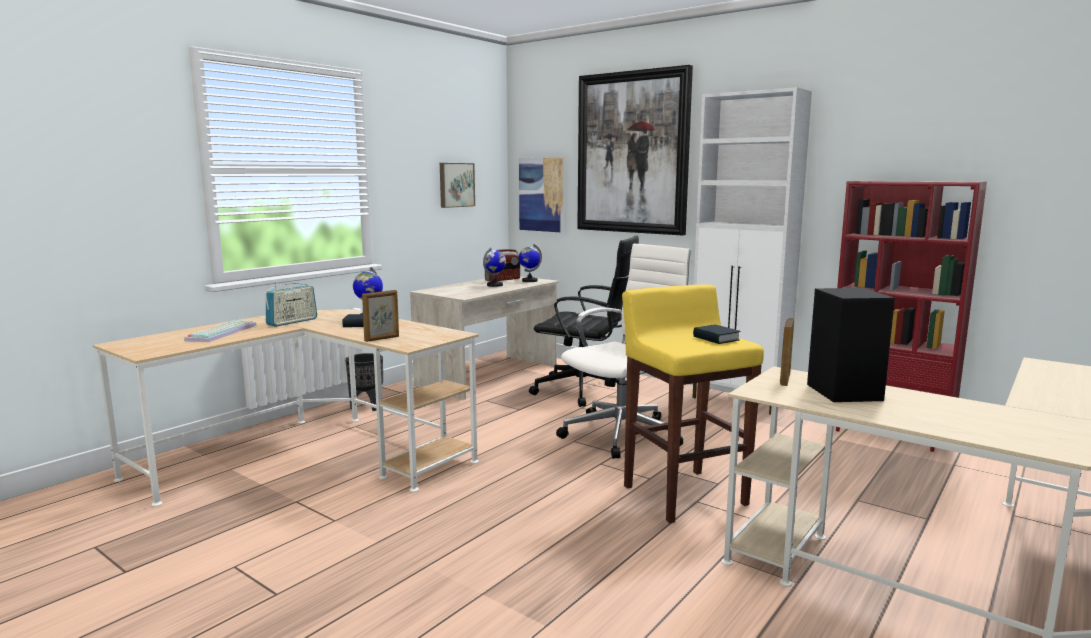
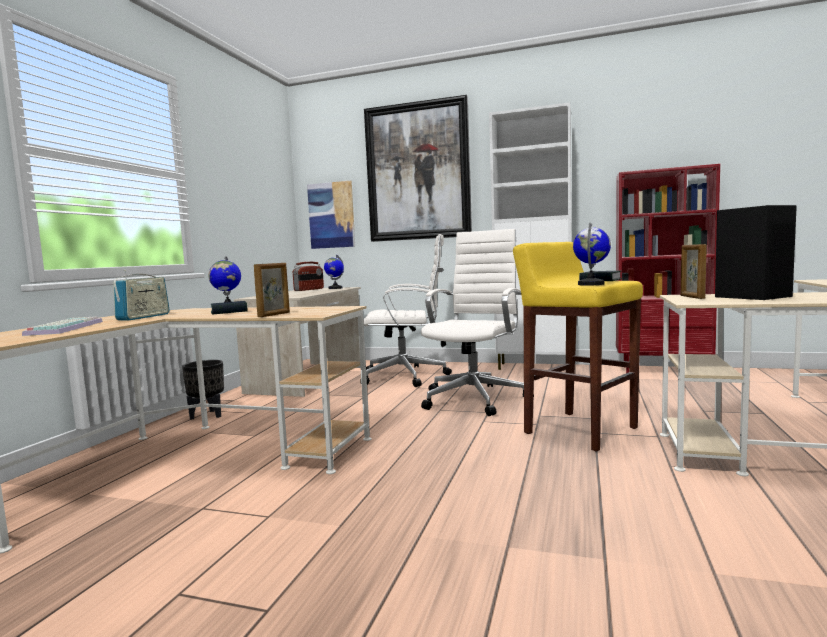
camera: 20 degrees left, 5 degrees down
picture [440,163,475,208] -> none
globe [483,248,506,287] -> globe moved to [573,223,611,286]
black office chair [529,235,639,407] -> white office chair [360,234,452,387]

